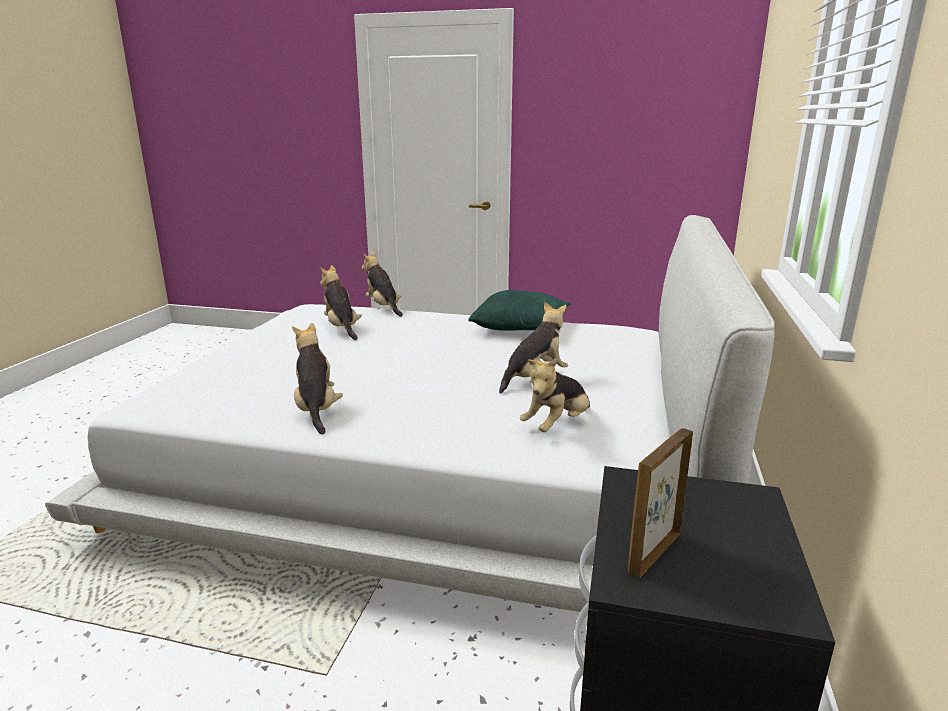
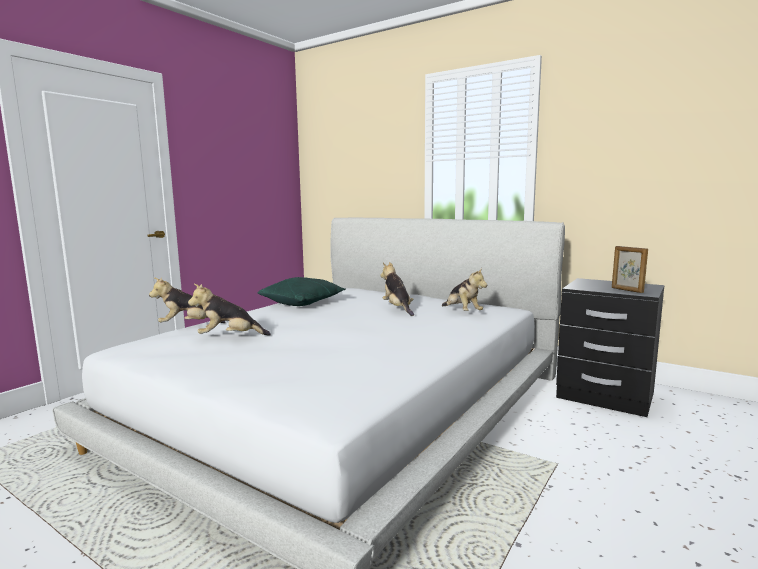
camera: 70 degrees left, 10 degrees down
plush toy [292,323,343,435] -> none

